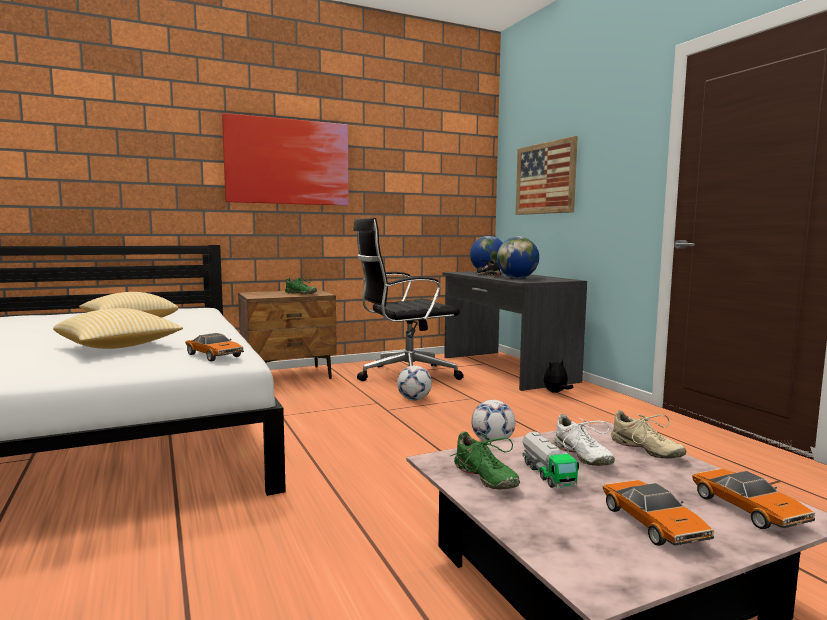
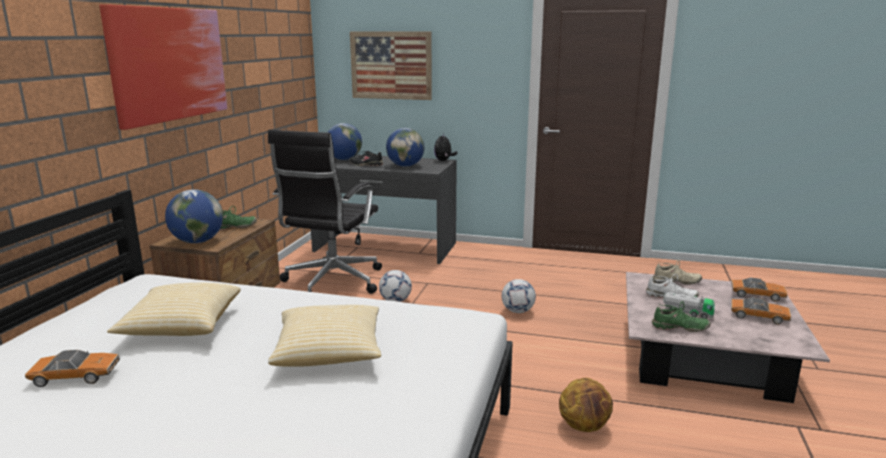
camera: 50 degrees left, 10 degrees up
toy car [185,333,244,361] -> toy car moved to [25,350,120,387]
plush toy [544,359,574,393] -> plush toy moved to [434,134,458,161]
none -> globe [165,189,223,243]
none -> basketball [559,378,613,432]

